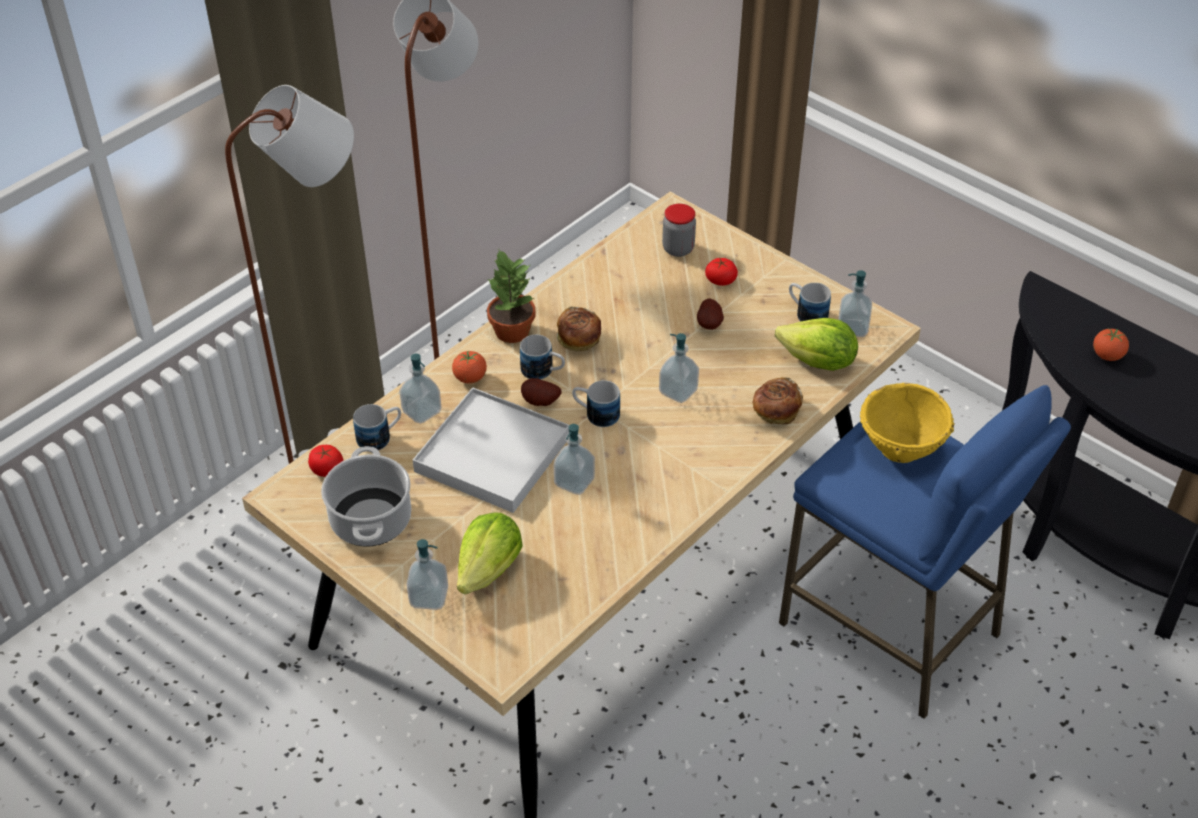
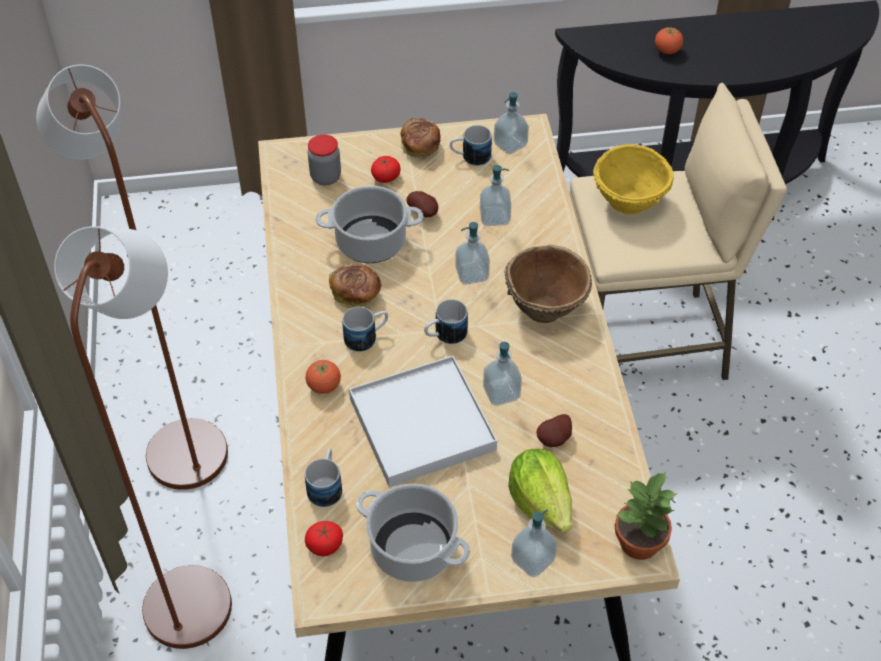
camera: 50 degrees left, 5 degrees up
soap dispenser [399,354,441,424] -> soap dispenser moved to [480,165,511,226]
potted plant [487,248,536,343] -> potted plant moved to [615,472,678,560]
potato [521,378,561,406] -> potato moved to [536,414,572,447]
bread [752,377,803,424] -> bread moved to [400,118,440,158]
lettuce [775,318,858,371] -> none
blue stool [779,385,1071,719] -> beige stool [569,83,787,380]
none -> cooking pot [316,185,423,263]
none -> brown bowl [505,245,592,323]

